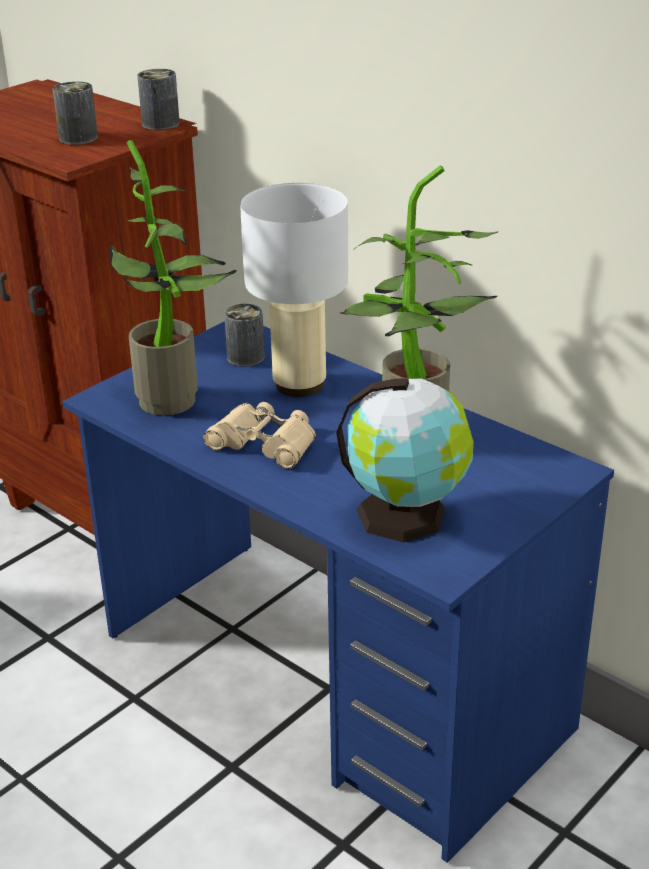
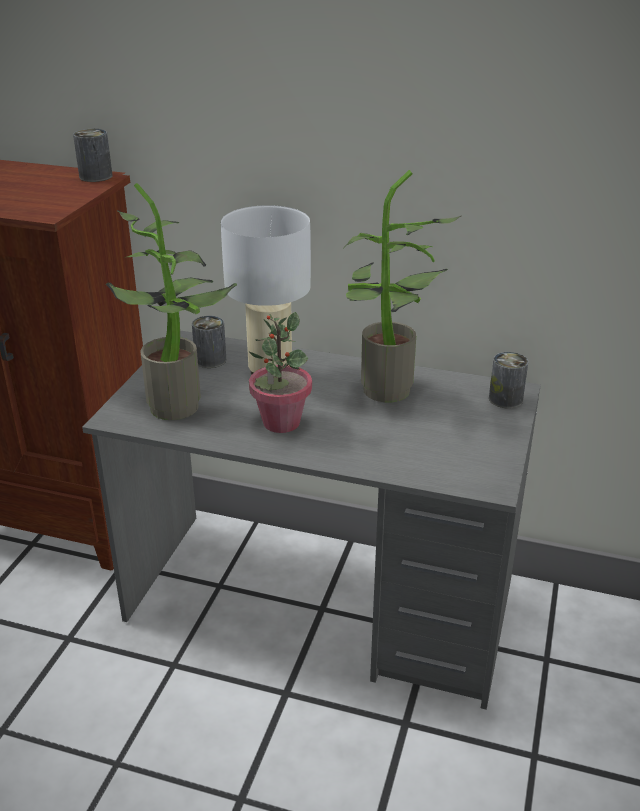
camera: 25 degrees left, 0 degrees up
can [52,81,98,145] -> can moved to [489,352,529,408]
blue desk [62,321,614,863] -> grey desk [82,331,541,710]
beige binoculars [203,402,316,469] -> potted plant [249,312,312,433]
globe [336,378,474,543] -> none

